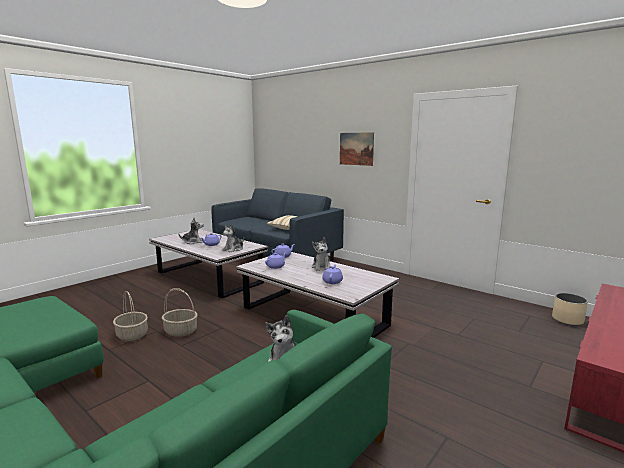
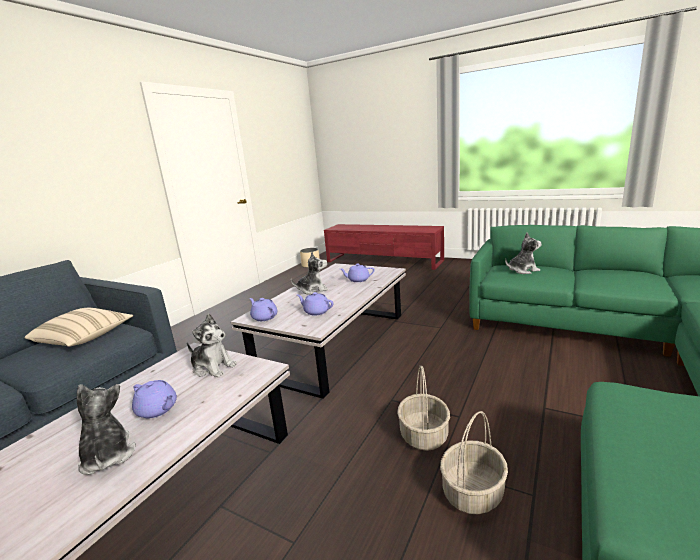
camera: 100 degrees left, 5 degrees up
picture [340,132,374,166] -> none

